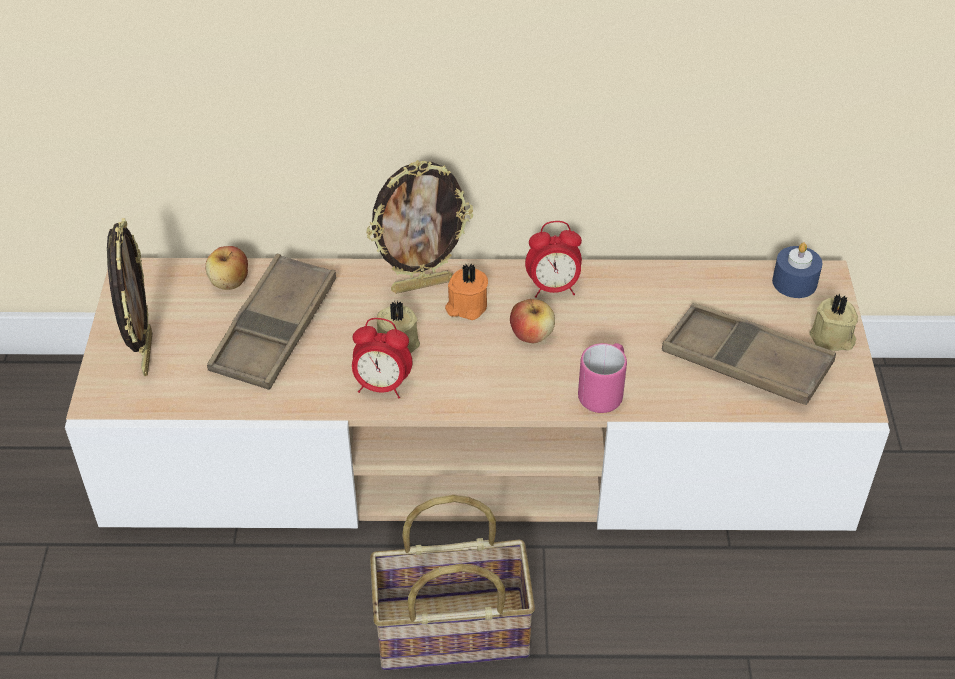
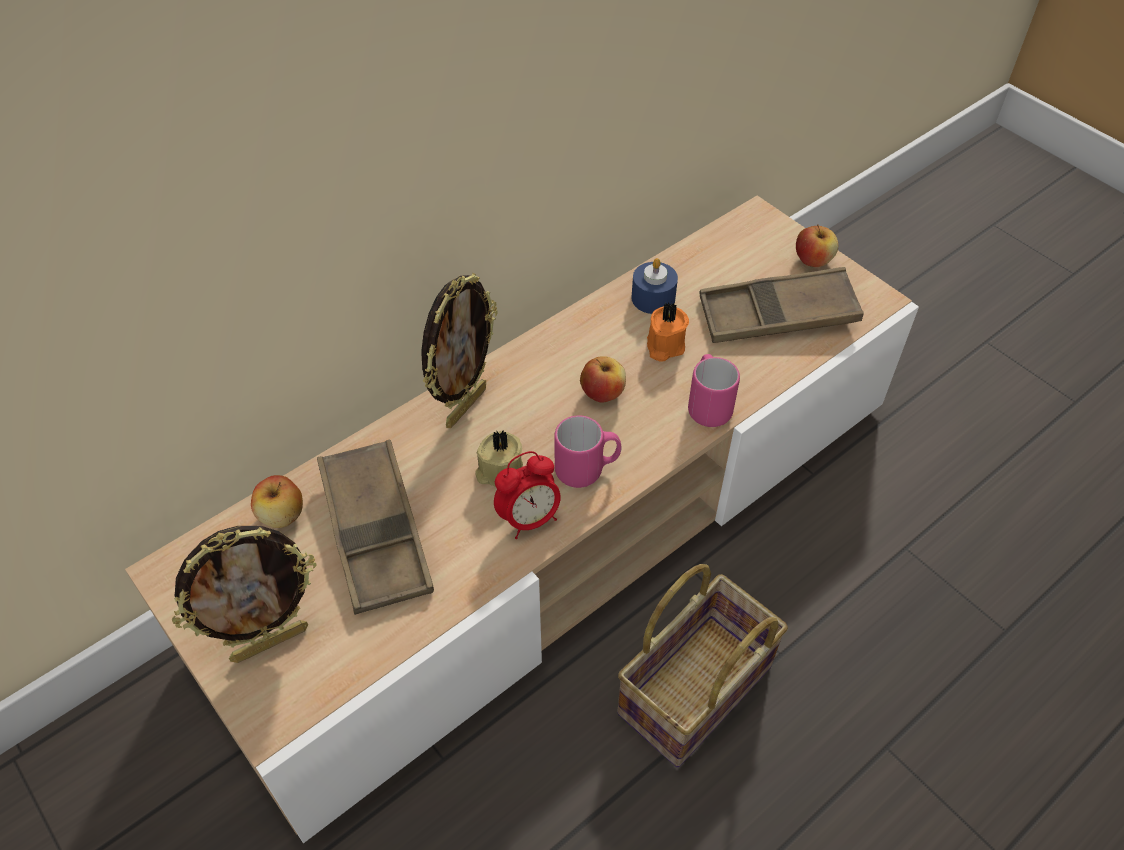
camera: 40 degrees left, 5 degrees up
picture frame [107,218,152,376] -> picture frame turned 105 degrees clockwise [172,526,317,663]
orange candle [445,263,488,320] -> orange candle moved to [647,302,689,362]
alarm clock [525,221,582,298] -> none
blue candle [772,242,823,298] -> blue candle moved to [631,258,678,314]
beige candle [809,294,858,351] -> apple [796,224,838,267]
none -> pink mug [554,416,621,488]

